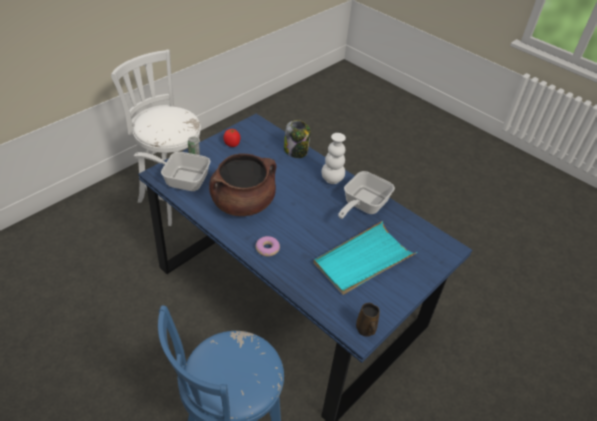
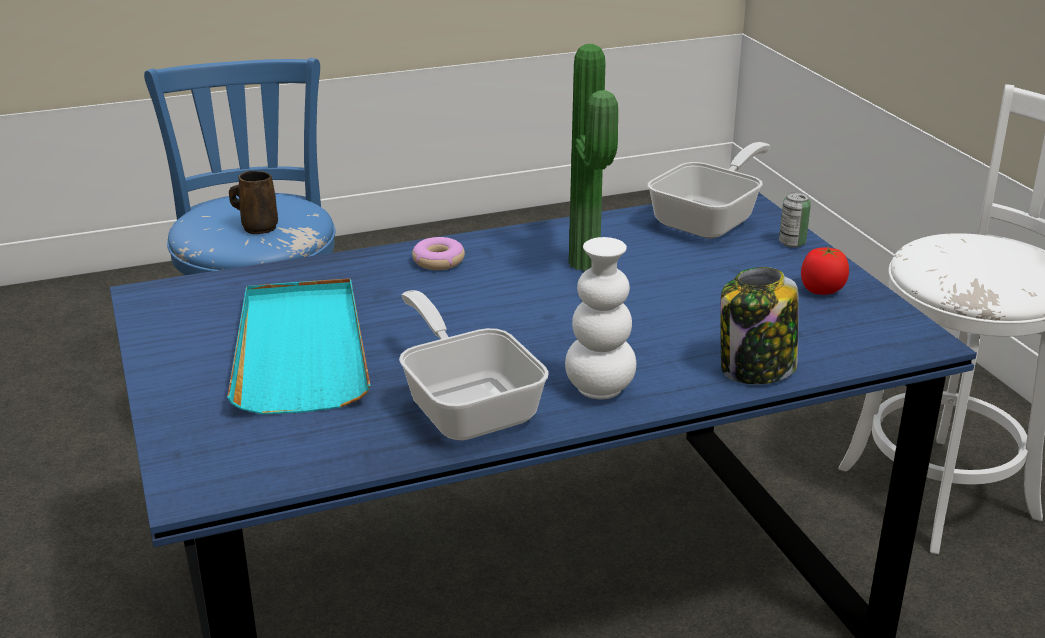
camera: 120 degrees right, 15 degrees down
brown cooking pot [209,153,277,216] -> potted plant [569,44,618,271]
brown mug [356,303,380,337] -> brown mug moved to [229,171,278,234]

